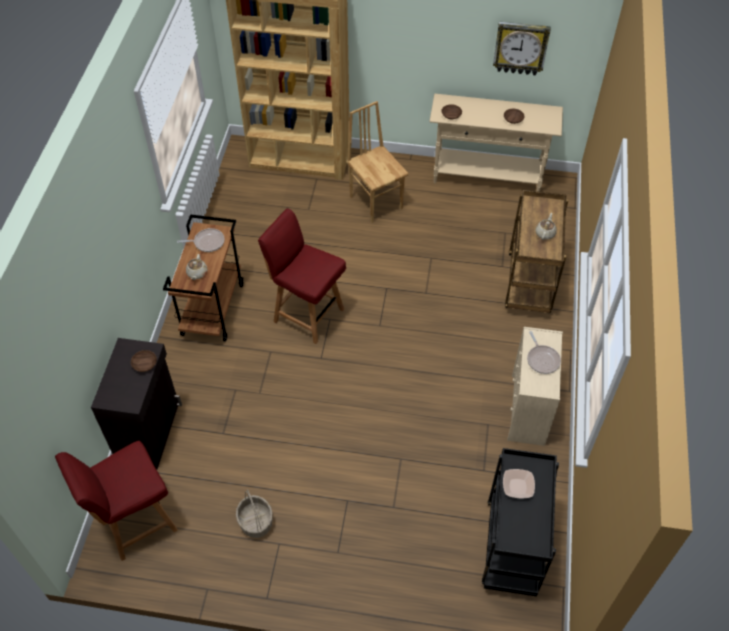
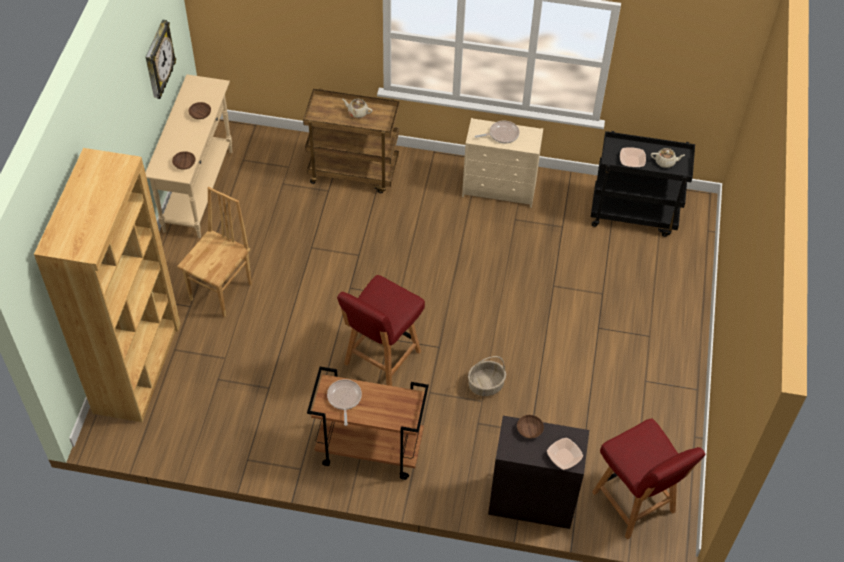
camera: 90 degrees left, 0 degrees up
beige teapot [186,254,207,280] -> beige teapot moved to [651,148,685,168]
basket [236,490,273,538] -> basket moved to [468,356,506,396]
brown chair [346,101,409,223] -> brown chair turned 150 degrees clockwise [177,187,252,317]
none -> bowl [547,438,583,470]

